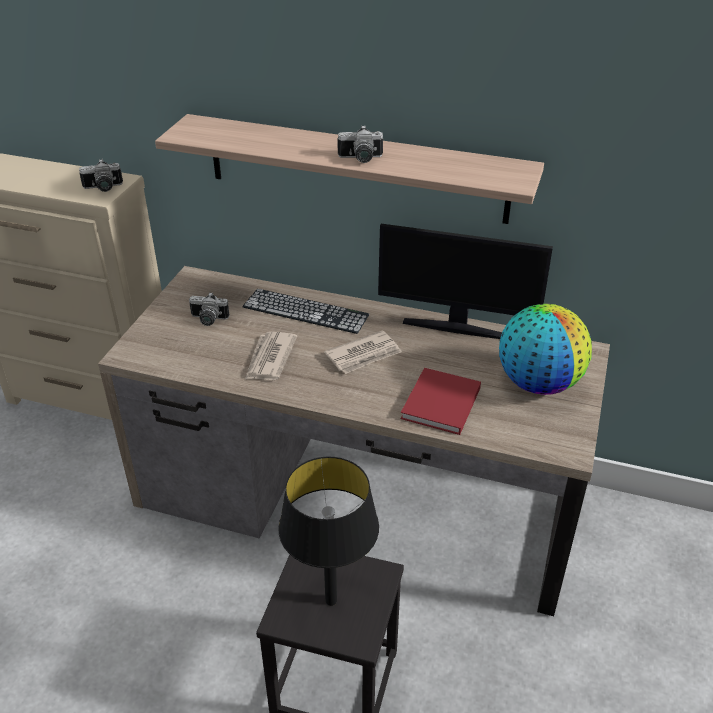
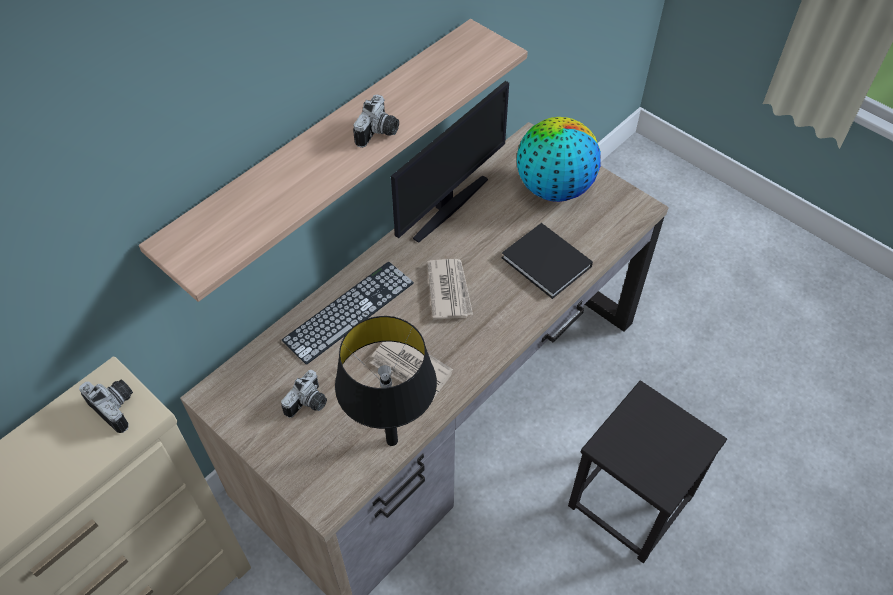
camera: 65 degrees left, 15 degrees up
camera [79,159,123,192] -> camera turned 60 degrees counterclockwise [79,380,133,433]
black table lamp [278,457,379,606] -> black table lamp moved to [335,316,437,446]
red book [400,368,481,435] -> black book [501,223,593,299]

